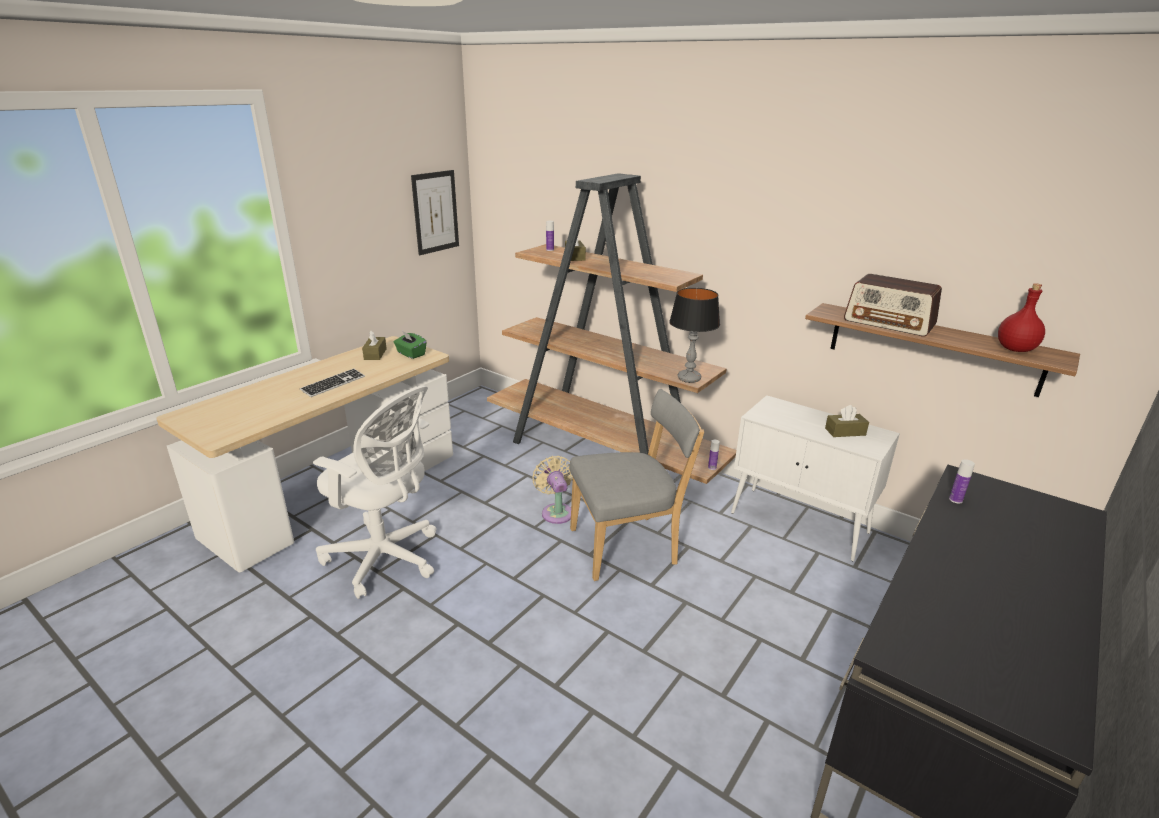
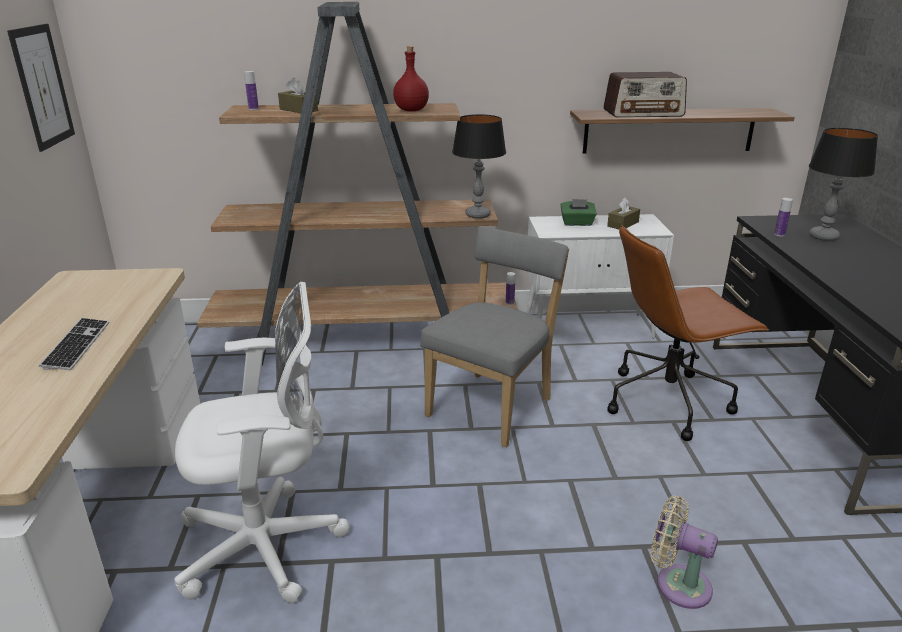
camera: 40 degrees left, 0 degrees up
brown tissue box [362,331,387,360] -> none
green tissue box [394,331,426,359] -> green tissue box moved to [561,199,597,226]
beige fan [532,456,573,524] -> beige fan moved to [651,496,718,609]
red bottle [998,283,1045,352] -> red bottle moved to [393,46,429,112]
none -> brown office chair [607,225,769,441]
none -> table lamp [809,128,878,241]

